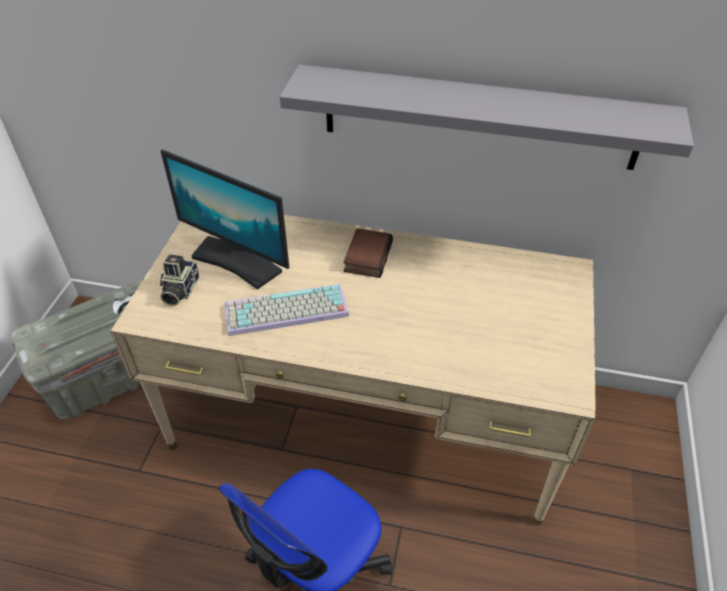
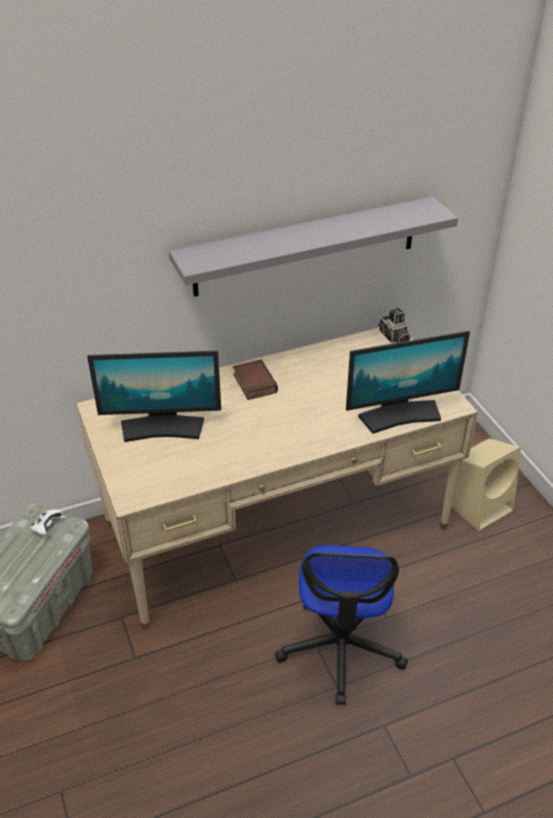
camera: 35 degrees left, 5 degrees down
camera [160,254,199,306] -> camera moved to [378,308,411,343]
keyboard [225,284,349,336] -> none
none -> monitor [346,331,470,434]
none -> beige speaker [452,438,521,531]

